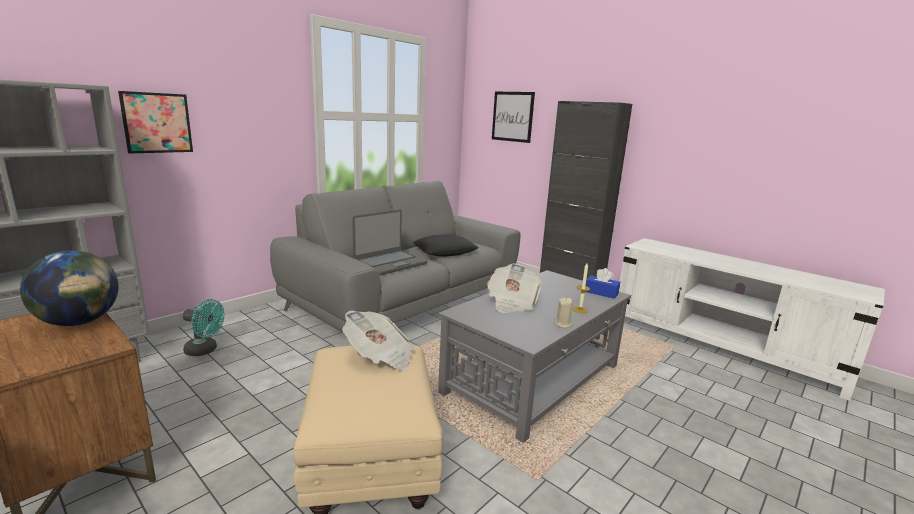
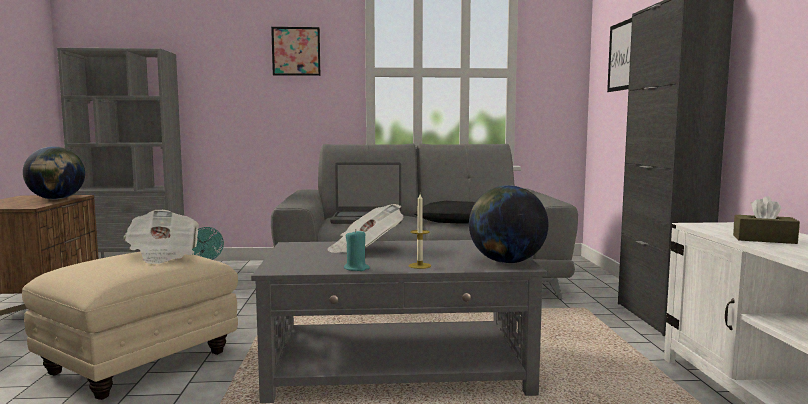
camera: 45 degrees right, 10 degrees down
picture [118,91,193,154] -> picture moved to [271,27,320,76]
beige candle [554,297,573,328] -> turquoise candle [344,230,370,271]
blue tissue box [585,268,620,299] -> globe [469,185,548,263]
none -> brown tissue box [733,196,800,244]

